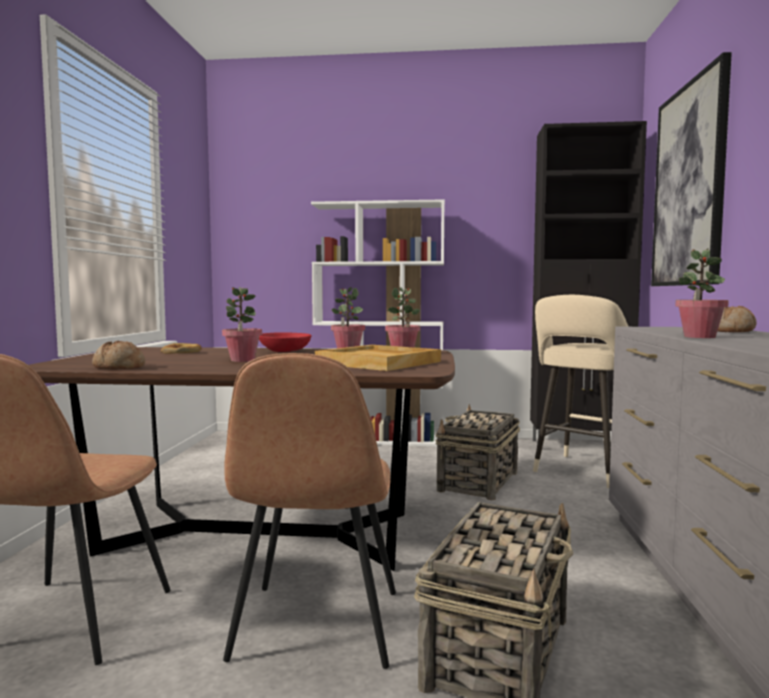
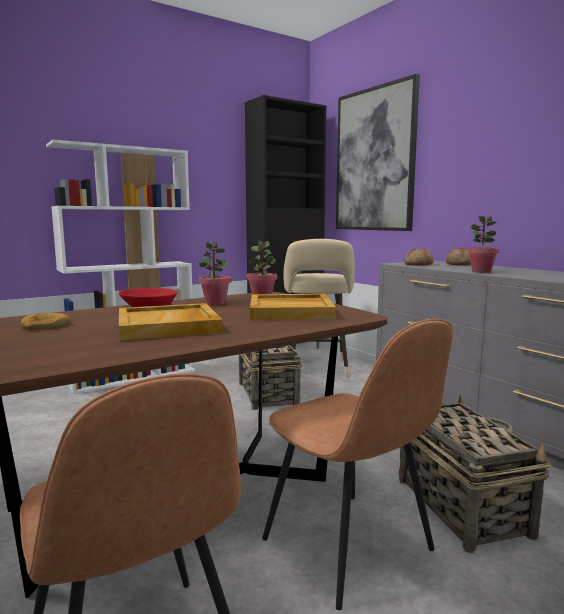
camera: 40 degrees left, 5 degrees up
bread [92,341,145,369] -> bread moved to [404,249,433,266]
potted plant [222,287,262,362] -> beige tray [119,303,223,341]

